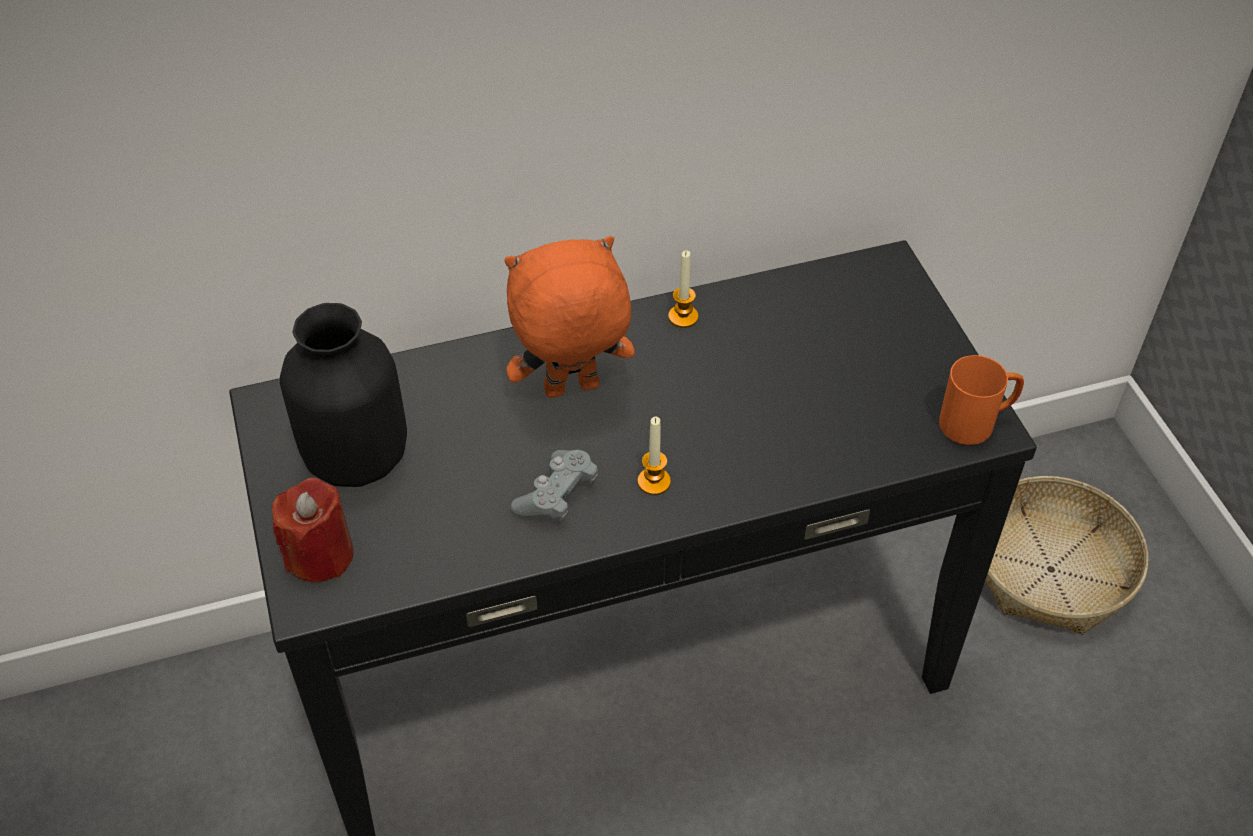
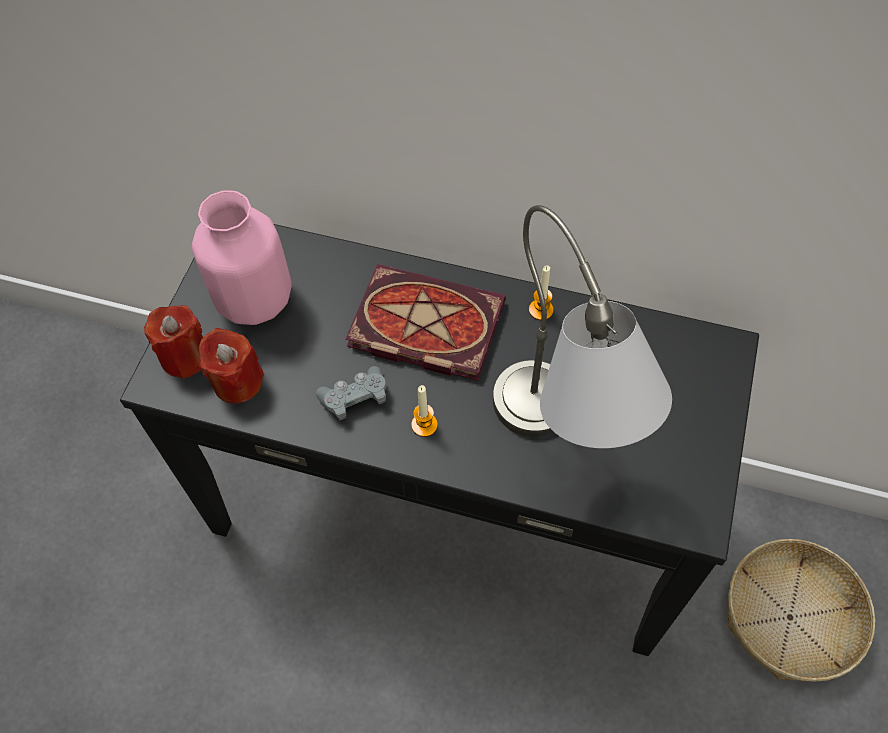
camera: 35 degrees right, 10 degrees up
black vase [280,303,407,487] -> pink vase [192,190,291,325]
orange plush toy [504,236,635,398] -> book [346,264,506,381]
orange mug [939,355,1024,445] -> none
none -> red candle [199,328,264,404]
none -> grey table lamp [493,205,672,448]

